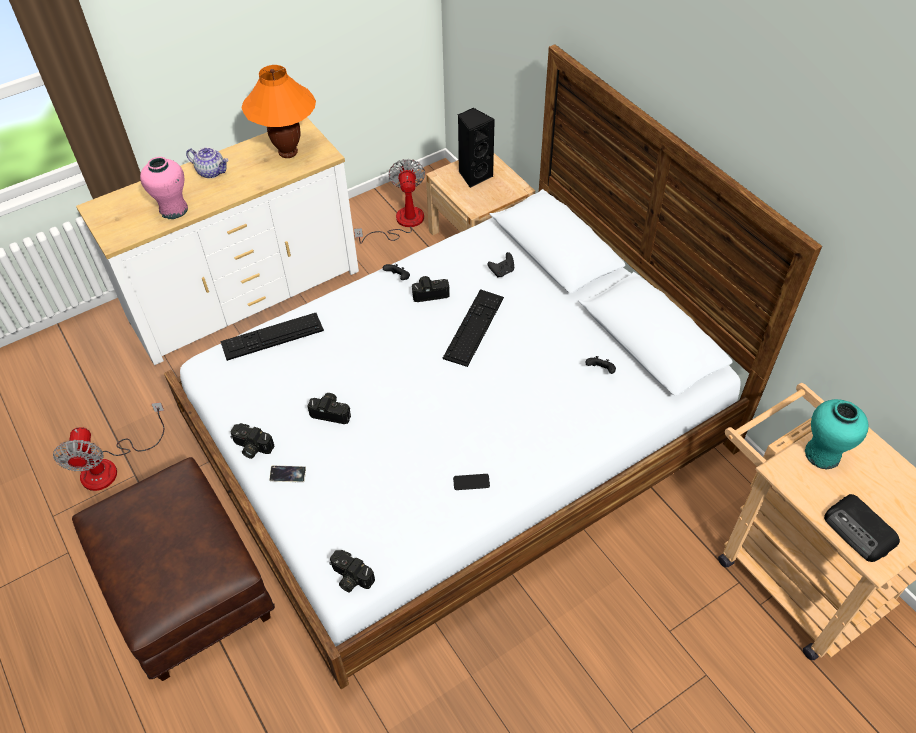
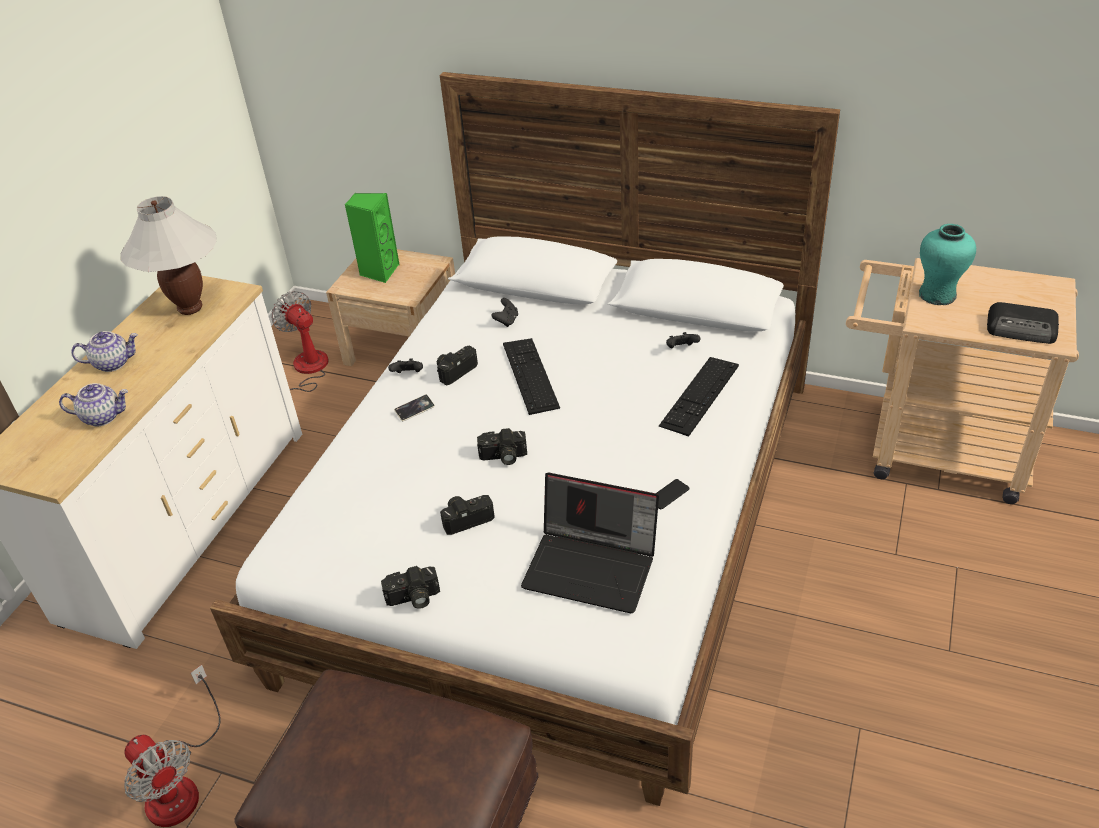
camera: 35 degrees left, 10 degrees down
pink vase [140,157,188,219] -> teapot [59,383,128,426]
keyboard [220,313,324,361] -> keyboard moved to [659,357,739,437]
orange table lamp [242,65,316,158] -> white table lamp [121,196,217,315]
phone [269,465,306,483] -> phone moved to [394,394,435,421]
camera [329,550,375,593] -> camera moved to [477,428,527,465]
black speaker [458,108,495,188] -> green speaker [345,193,400,283]
none -> laptop [521,473,659,614]

